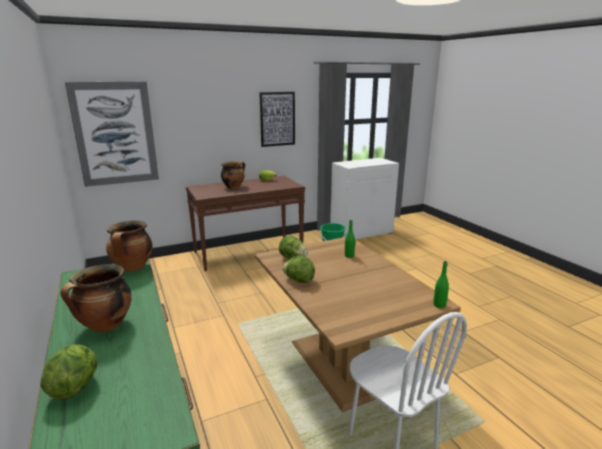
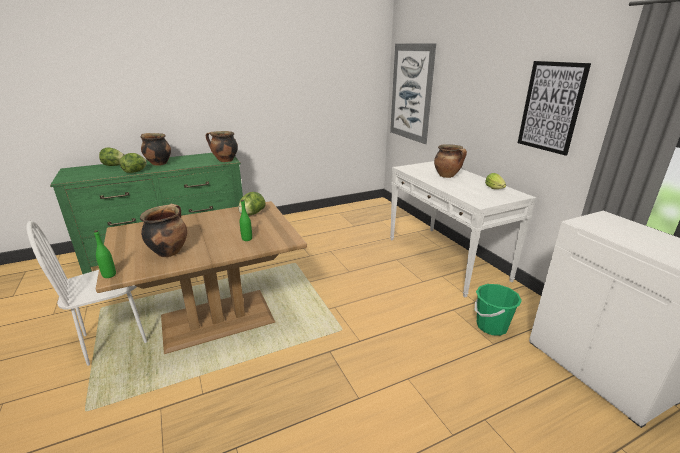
camera: 90 degrees right, 5 degrees up
brown console table [186,176,305,271] -> white console table [390,161,537,297]
lettuce [282,256,315,283] -> lettuce moved to [120,153,147,173]
none -> cooking pot [140,204,187,257]

